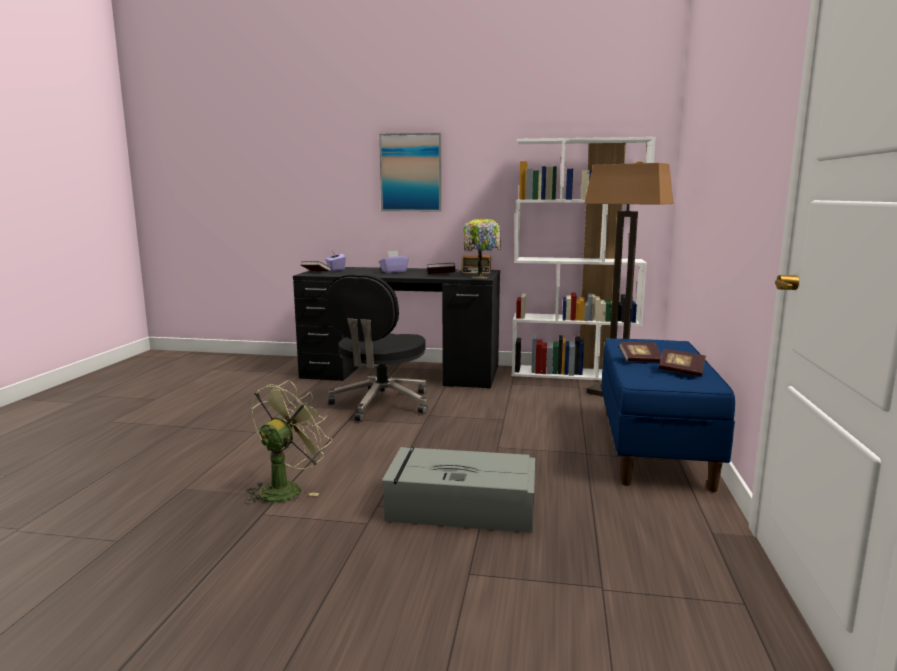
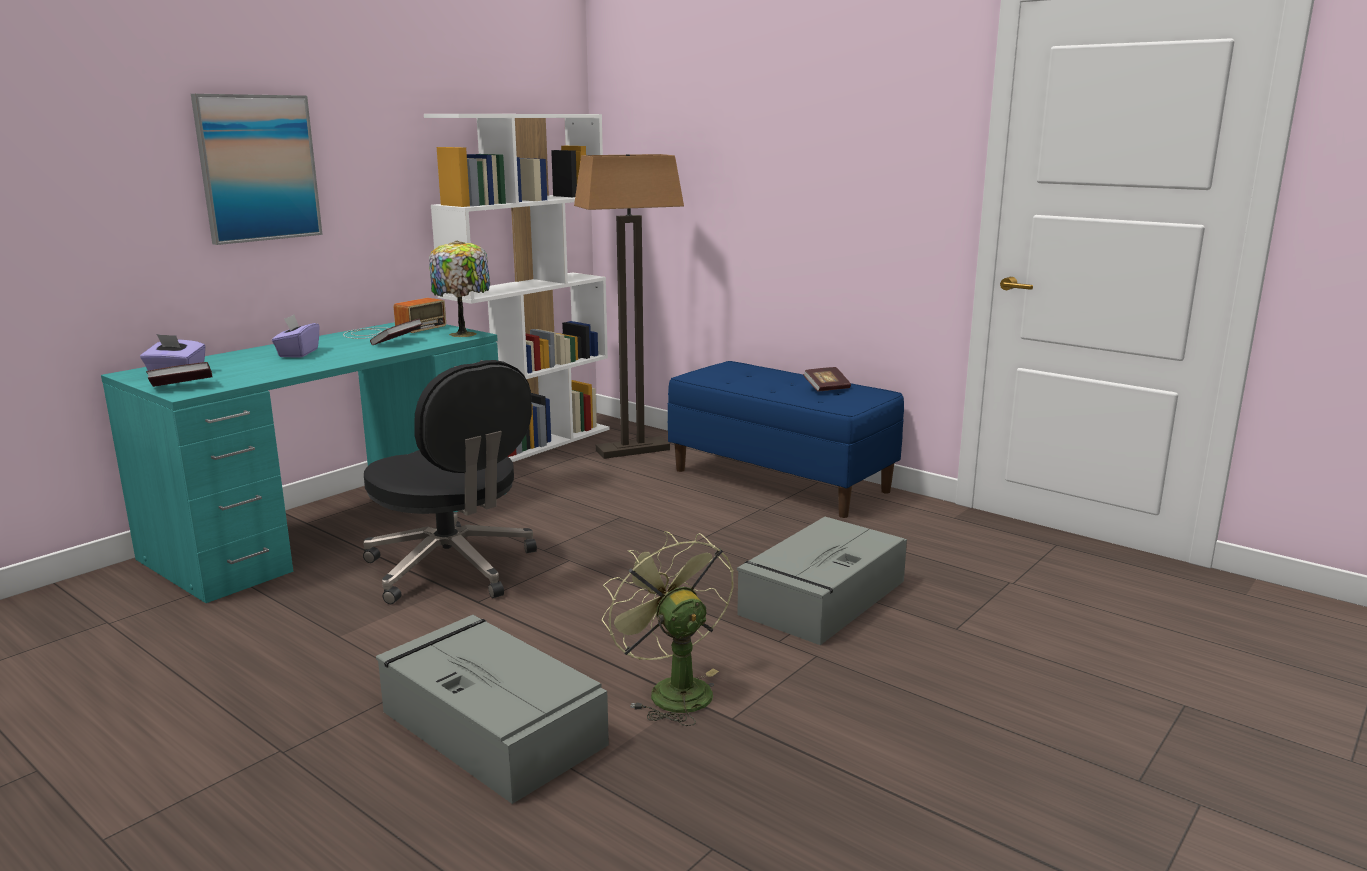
camera: 60 degrees left, 5 degrees up
black desk [293,267,500,388] -> turquoise desk [101,322,505,603]
book [619,342,662,362] -> none
none -> grey storage box [376,615,609,804]

